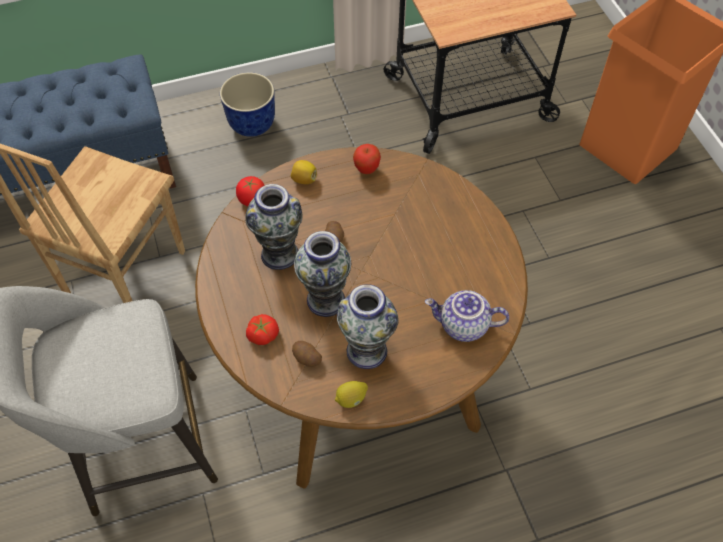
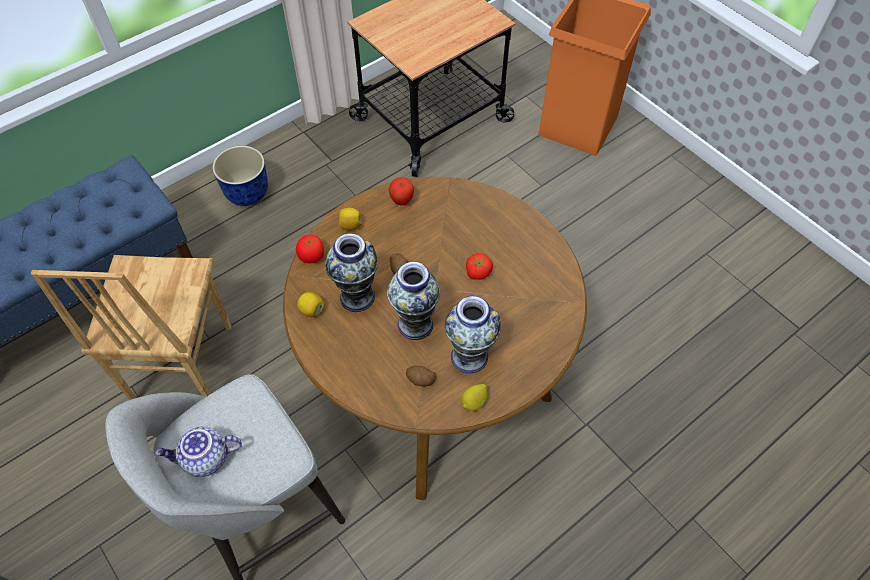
camera: 20 degrees left, 0 degrees up
tomato [246,314,279,345] -> tomato moved to [466,254,493,280]
teapot [425,290,509,342] -> teapot moved to [155,426,242,477]
none -> lemon [297,292,324,317]

